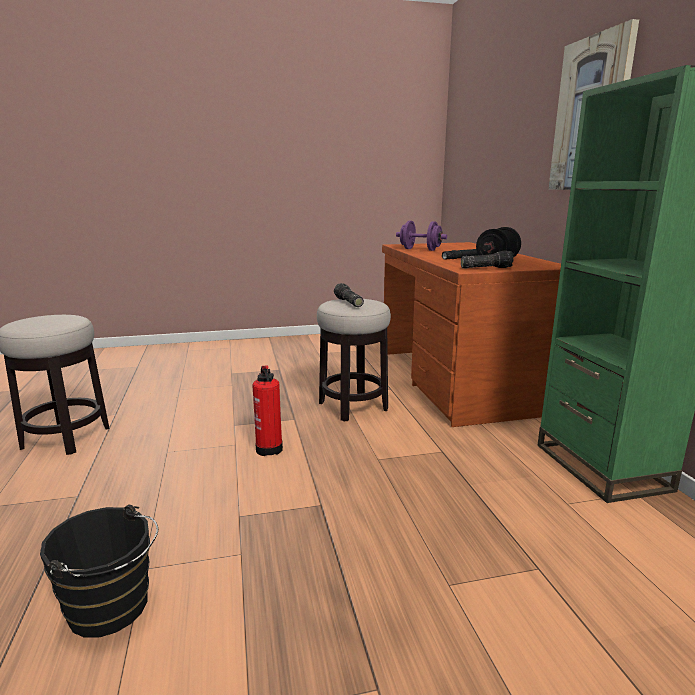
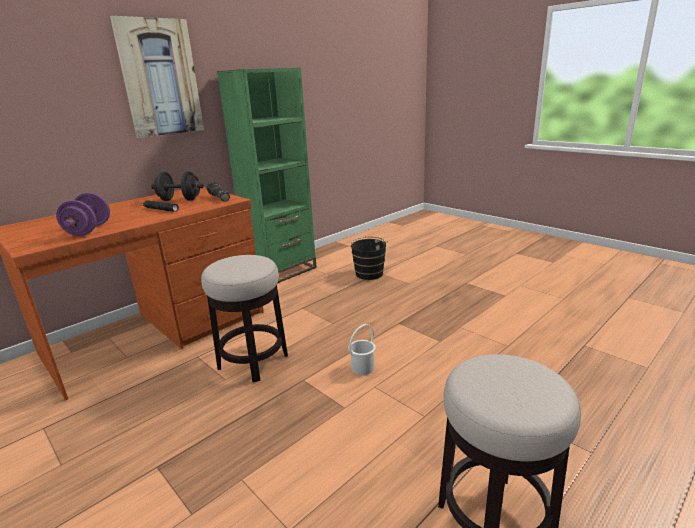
camera: 120 degrees left, 5 degrees up
black bucket [40,505,158,638] -> black bucket moved to [349,237,387,280]
fire extinguisher [252,365,283,456] -> white bucket [348,324,376,375]
flashlight [334,283,364,307] -> none

